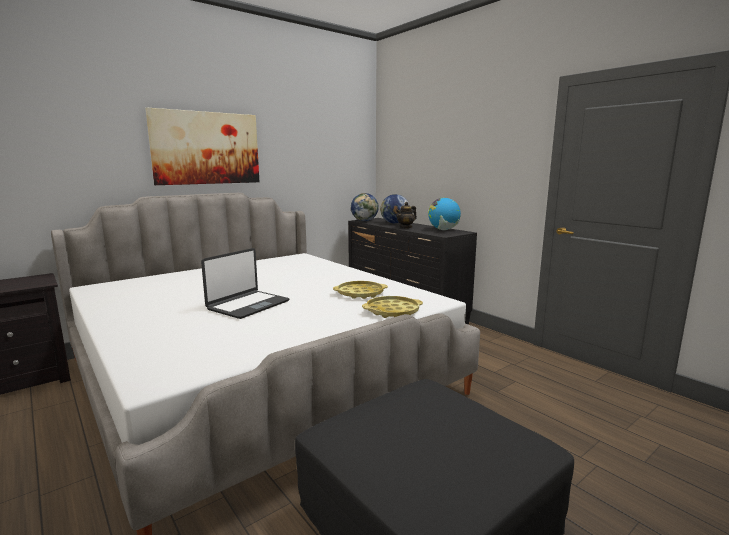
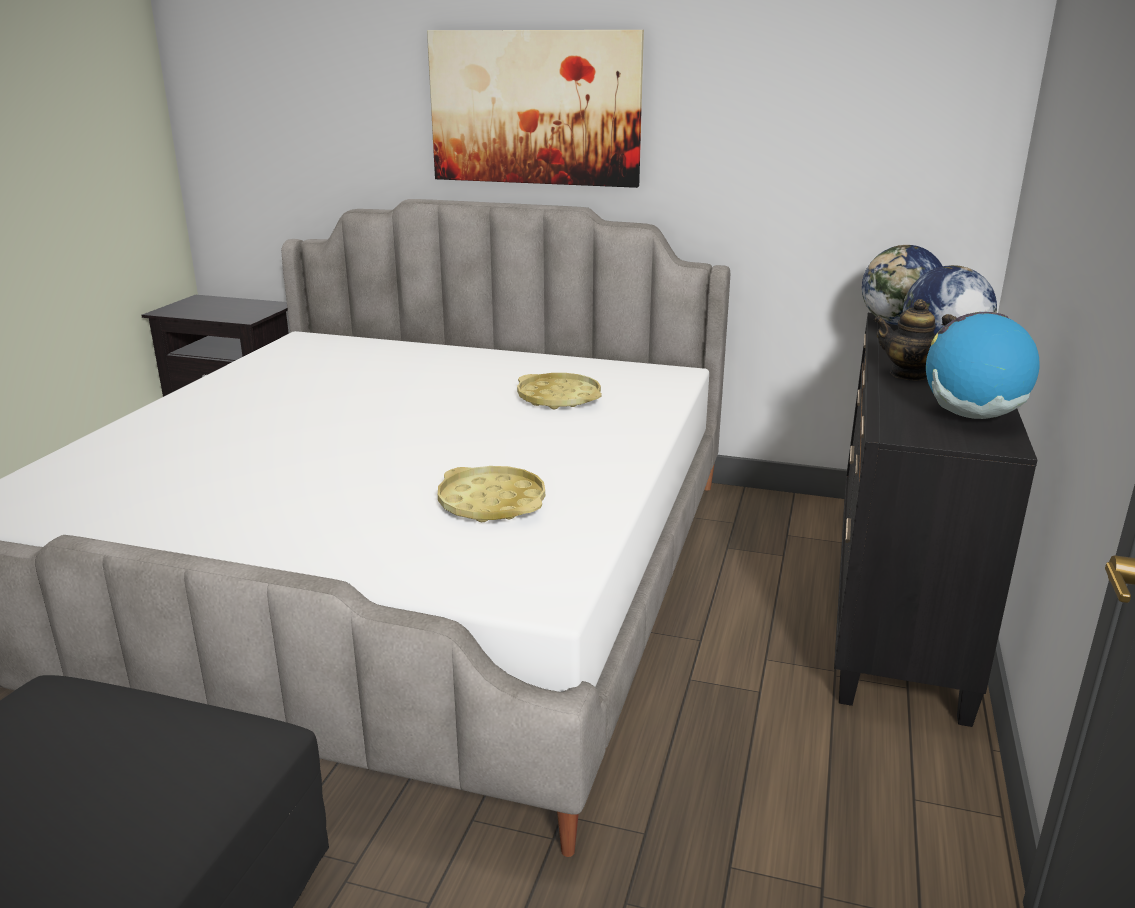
camera: 55 degrees right, 10 degrees up
laptop [201,248,290,319] -> none
yellow tray [362,296,423,318] -> yellow tray moved to [517,373,602,410]

